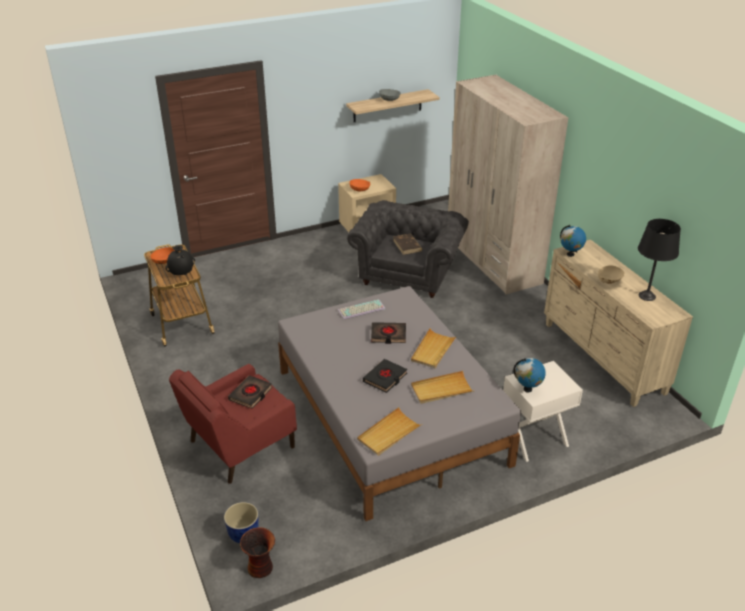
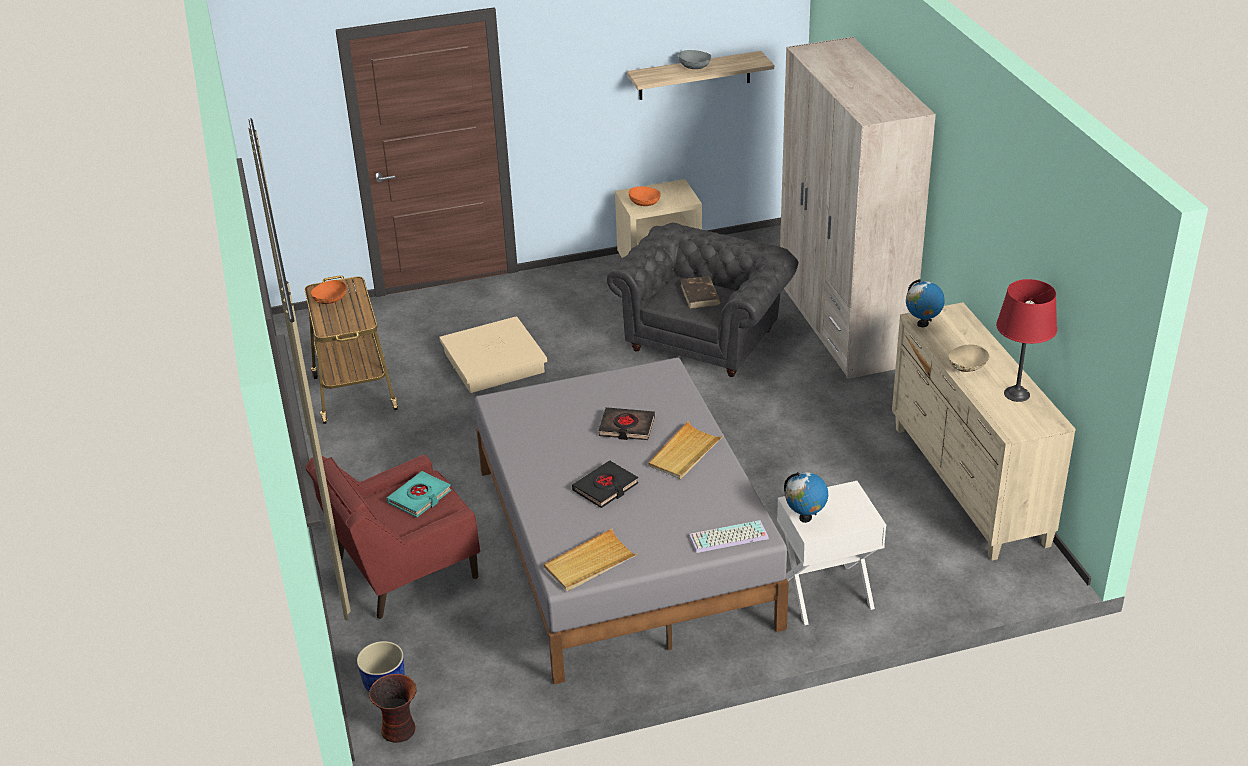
camera: 10 degrees right, 0 degrees up
black vase [165,245,195,275] -> none
black book [228,375,273,409] -> turquoise book [387,471,451,517]
keyboard [338,300,385,320] -> keyboard moved to [689,520,769,553]
beige tray [411,371,475,404] -> none
black table lamp [638,219,681,301] -> red table lamp [996,279,1057,402]
none -> beige storage box [439,316,547,393]

